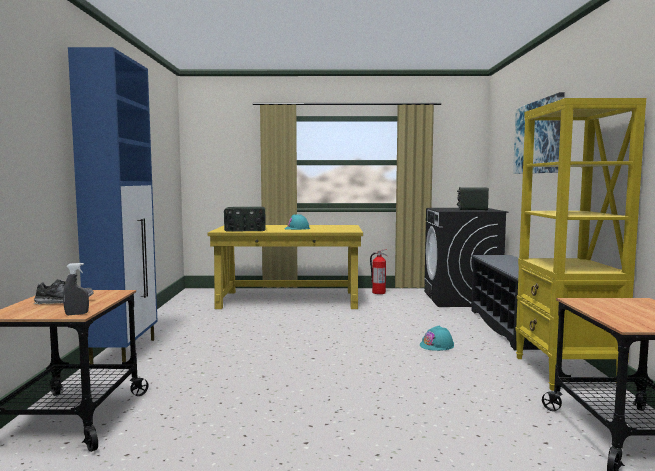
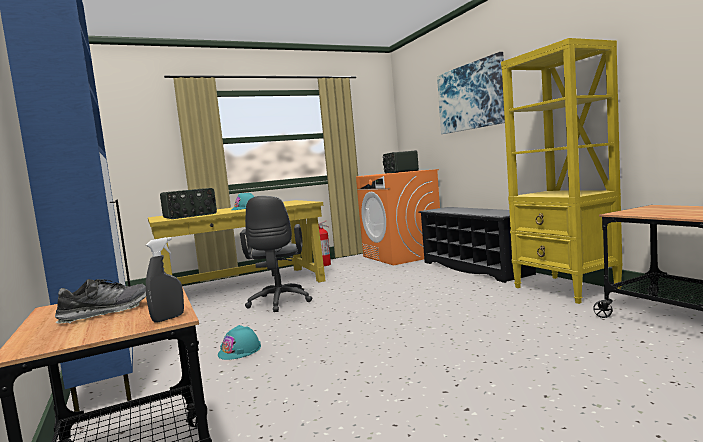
camera: 25 degrees left, 0 degrees up
turquoise hard hat [420,326,454,351] -> turquoise hard hat moved to [218,325,261,360]
black washing machine [424,208,509,307] -> orange washing machine [356,169,440,265]
none -> grey office chair [240,196,313,312]

